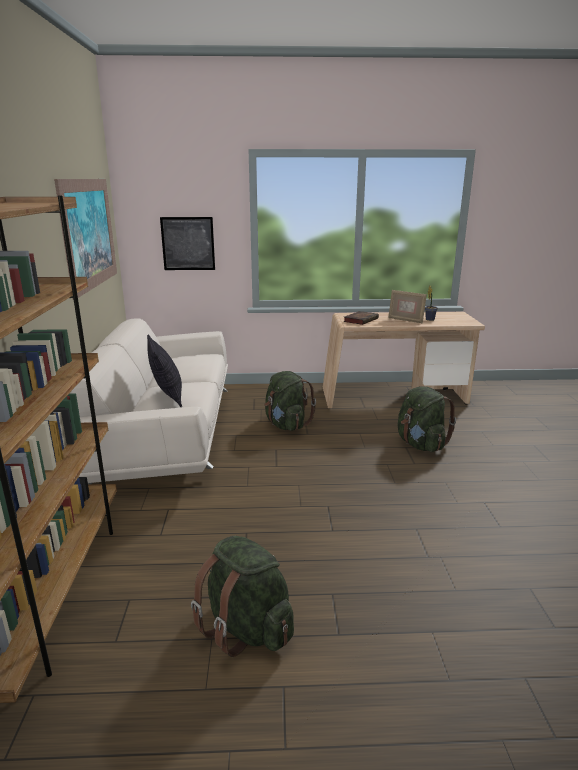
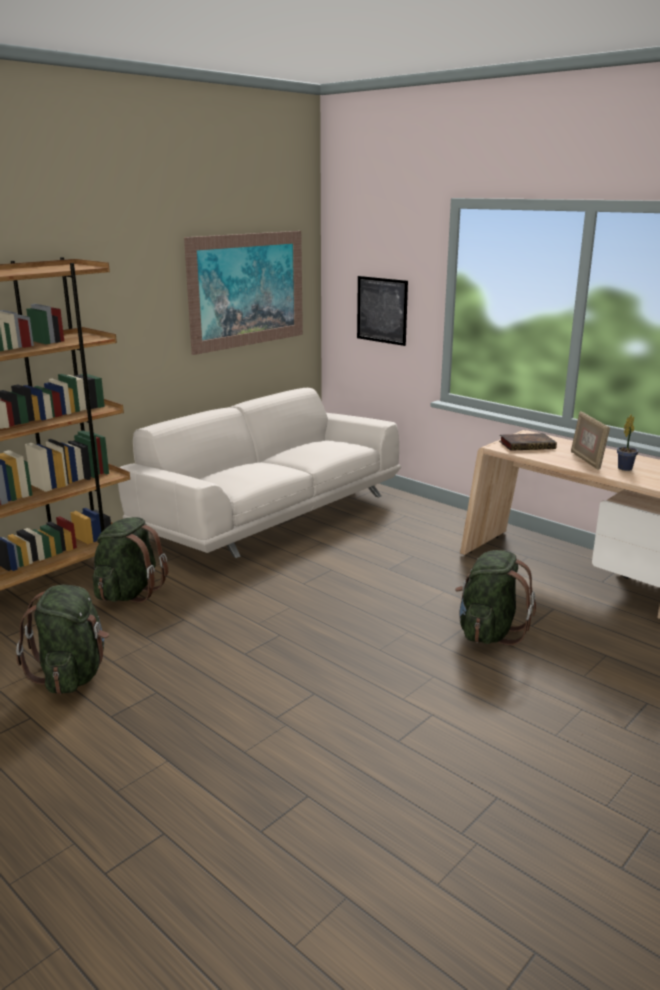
camera: 45 degrees right, 0 degrees up
pillow [147,335,182,407] -> none
green backpack [264,371,316,431] -> green backpack moved to [93,517,168,603]

